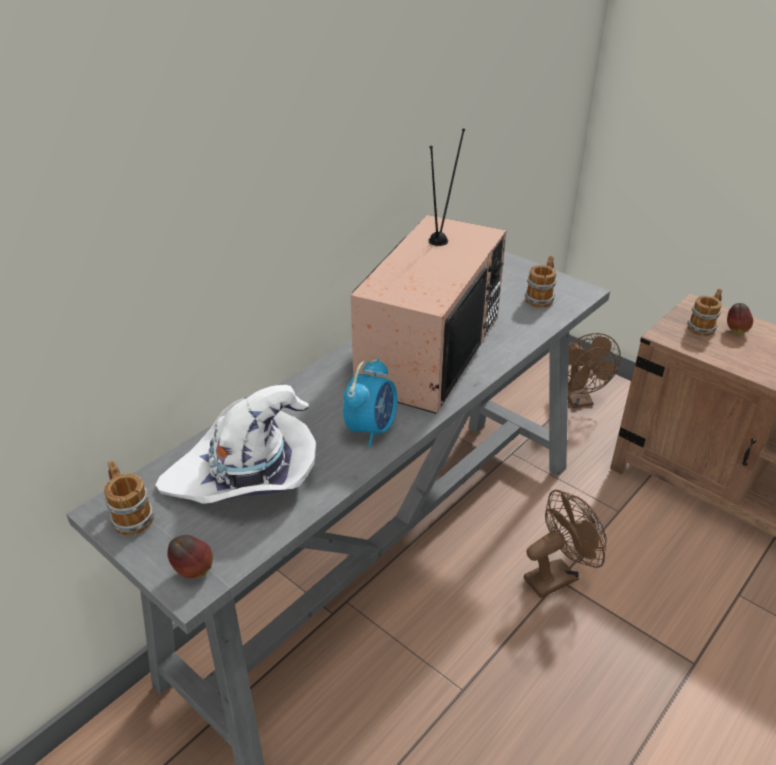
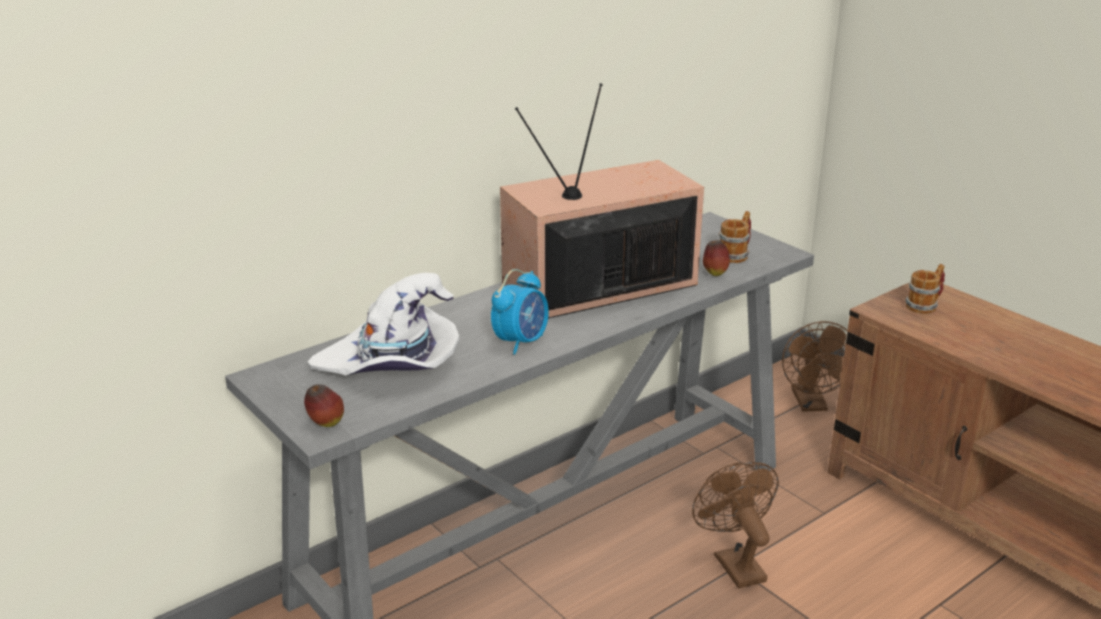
camera: 10 degrees right, 10 degrees down
mug [104,460,154,535] -> none
television [351,128,506,414] -> television turned 150 degrees counterclockwise [500,83,704,319]
brown fan [524,490,607,598] -> brown fan turned 90 degrees counterclockwise [692,462,779,588]
apple [727,303,753,334] -> apple moved to [703,240,730,276]

